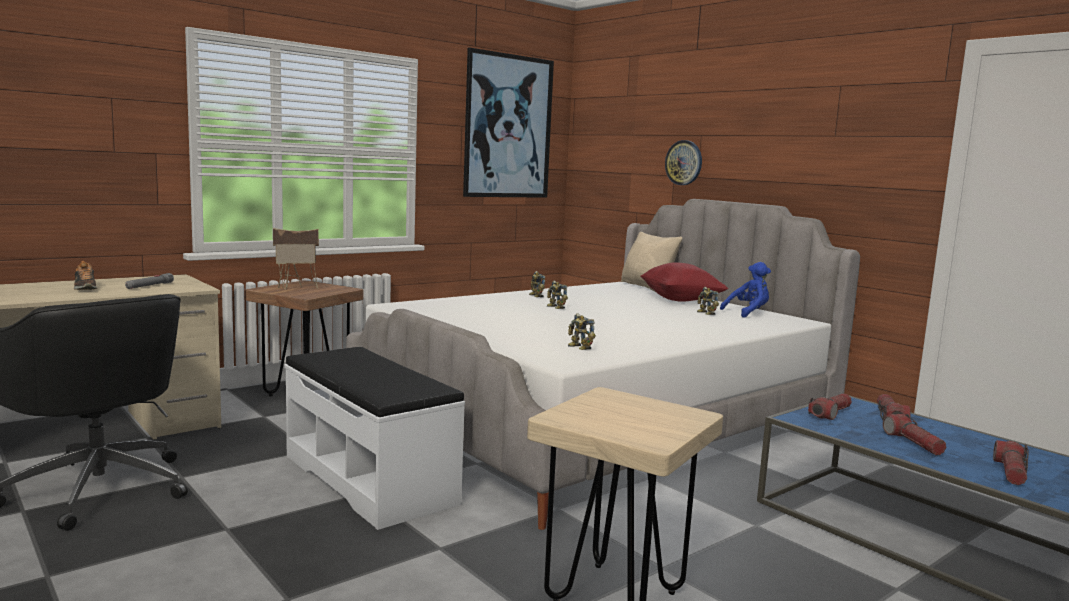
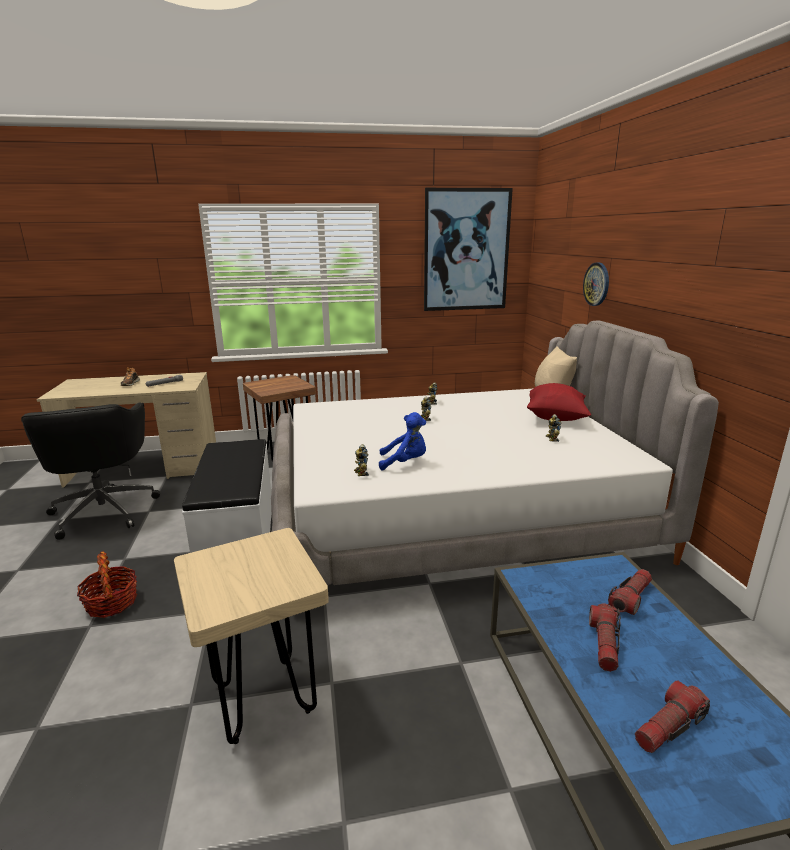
camera: 30 degrees right, 10 degrees up
toy house [272,228,319,290] -> none
blue plush toy [720,262,771,318] -> blue plush toy moved to [379,412,426,470]
flashlight [808,393,852,420] -> none
none -> basket [77,552,137,618]

